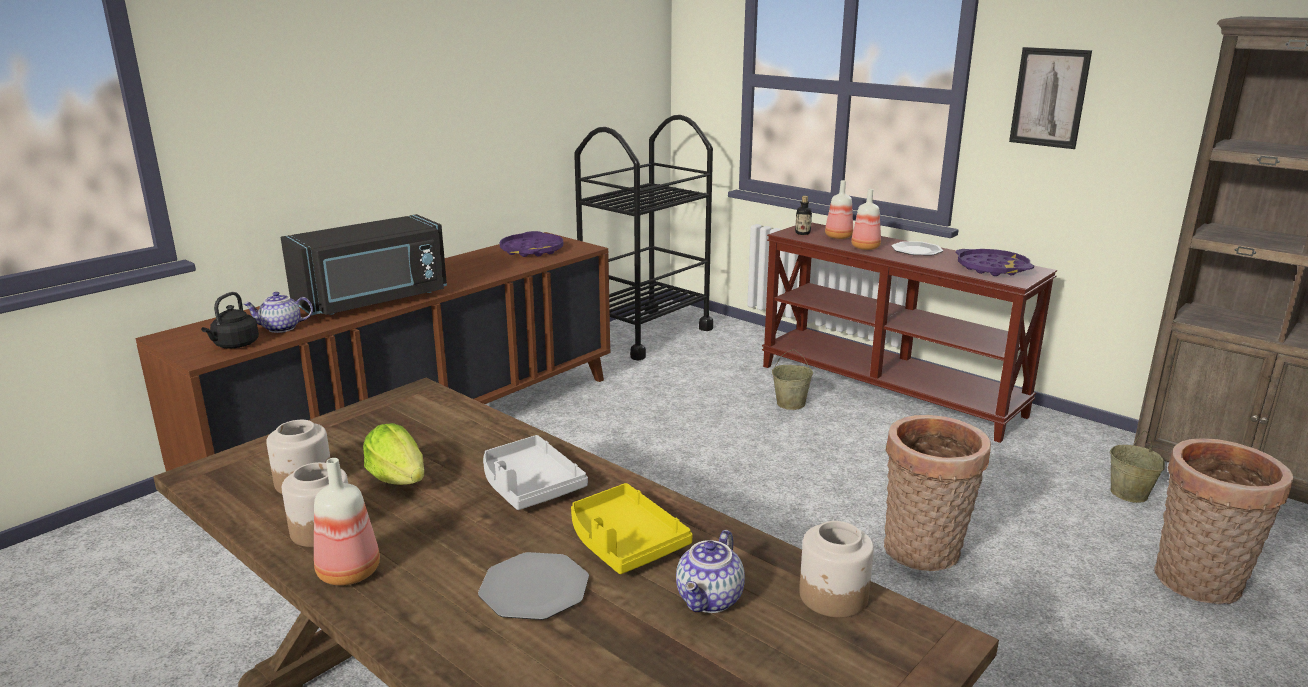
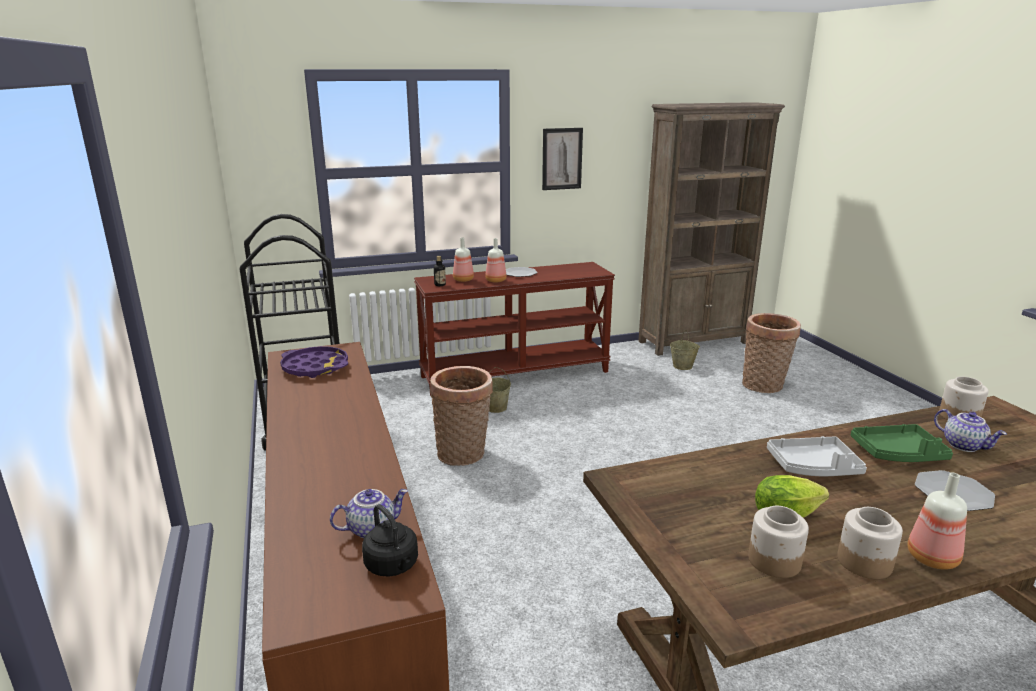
camera: 60 degrees left, 0 degrees up
teapot [243,292,313,333] -> teapot turned 135 degrees counterclockwise [330,489,408,538]
black microwave [281,214,447,315] -> none
yellow tray [571,483,693,574] -> green tray [851,424,953,462]
basket [884,415,991,571] -> basket moved to [430,366,493,466]
purple tray [956,249,1034,276] -> none

